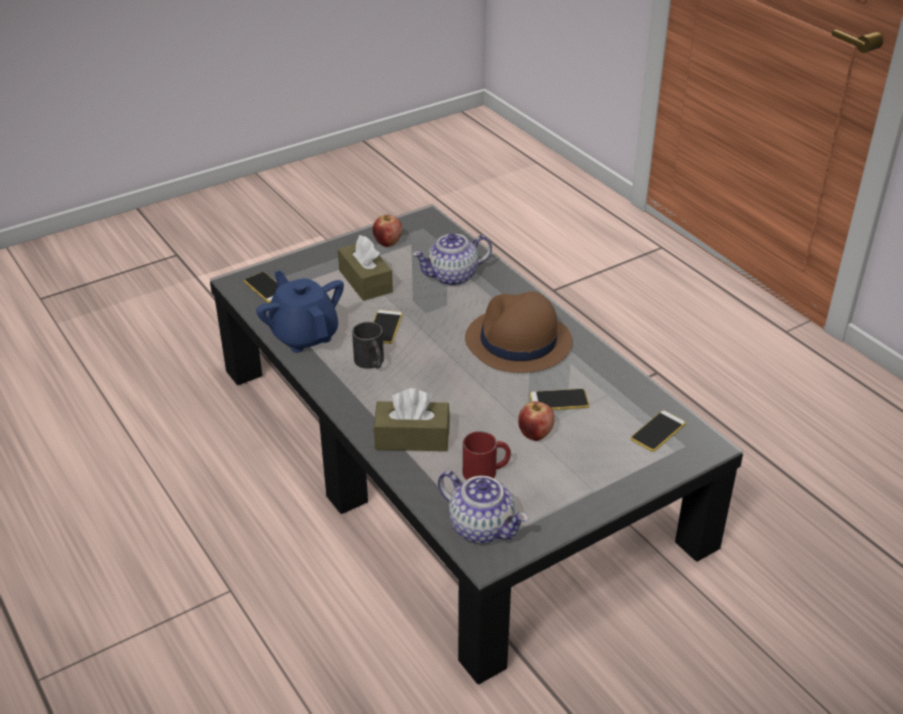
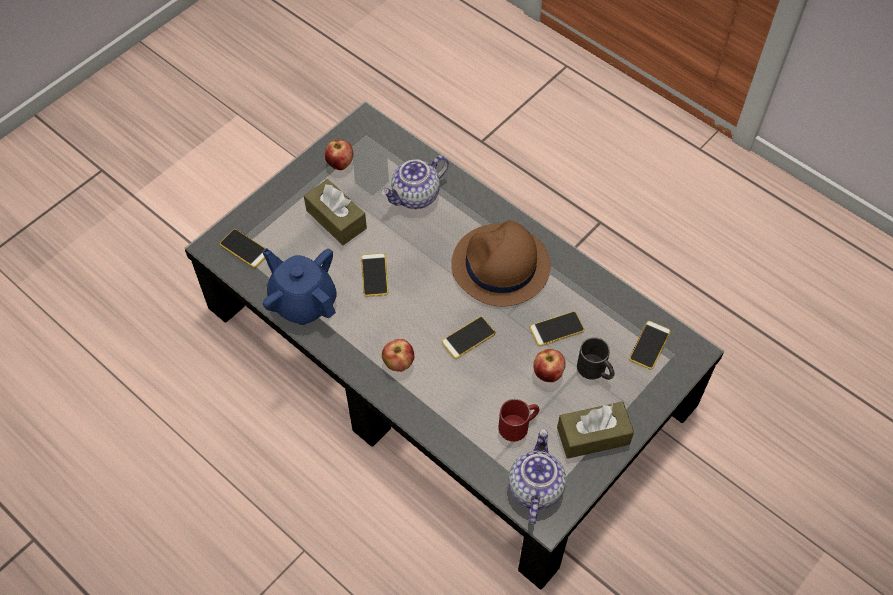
camera: 15 degrees left, 20 degrees up
black mug [352,322,384,369] -> black mug moved to [577,337,615,380]
brown tissue box [374,388,450,451] -> brown tissue box moved to [557,402,634,459]
teapot [438,471,529,543] -> teapot turned 105 degrees counterclockwise [508,429,566,525]
none -> apple [382,339,414,372]
none -> phone [442,317,496,359]

